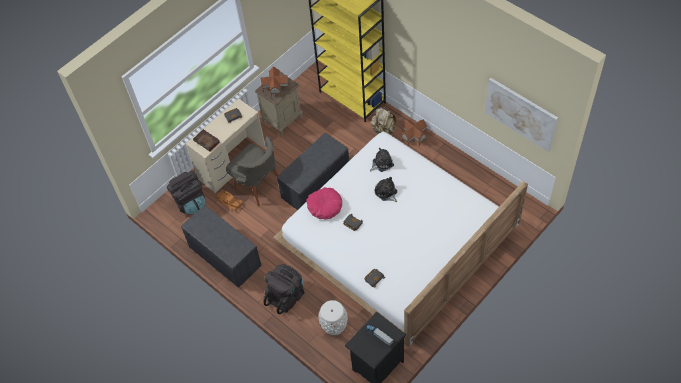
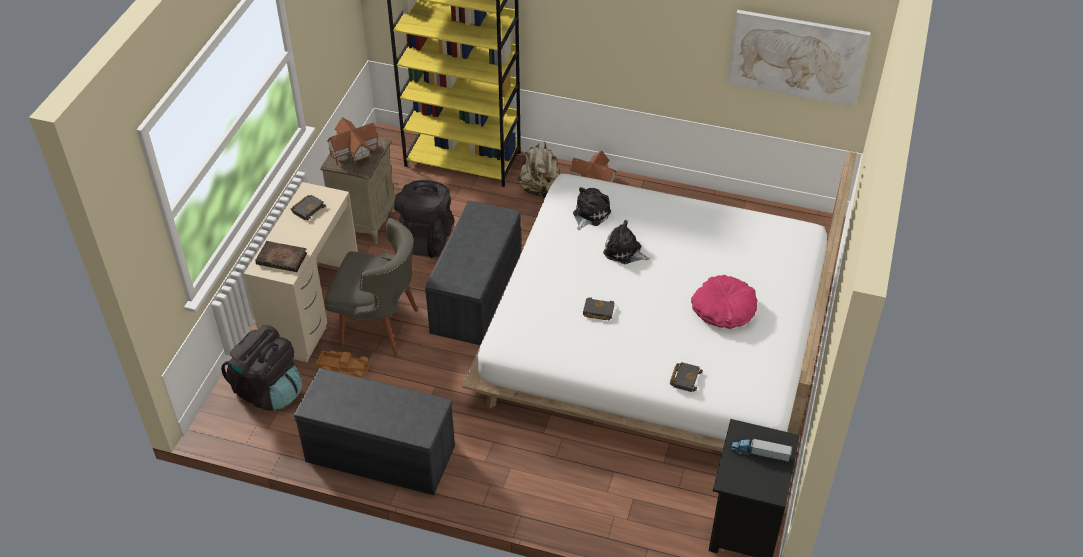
camera: 30 degrees left, 10 degrees down
black backpack [263,264,305,314] -> black backpack moved to [394,180,455,258]
pink pillow [306,187,342,219] -> pink pillow moved to [691,275,757,329]
white stool [319,300,348,335] -> none

